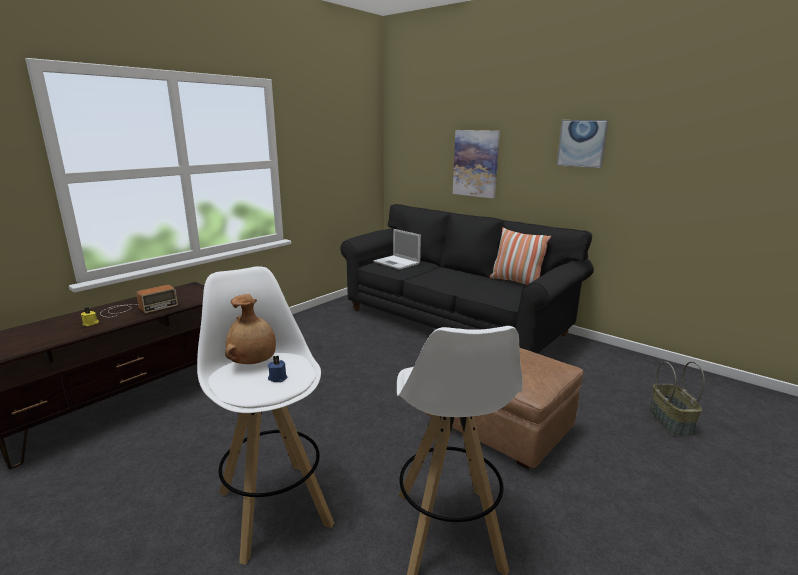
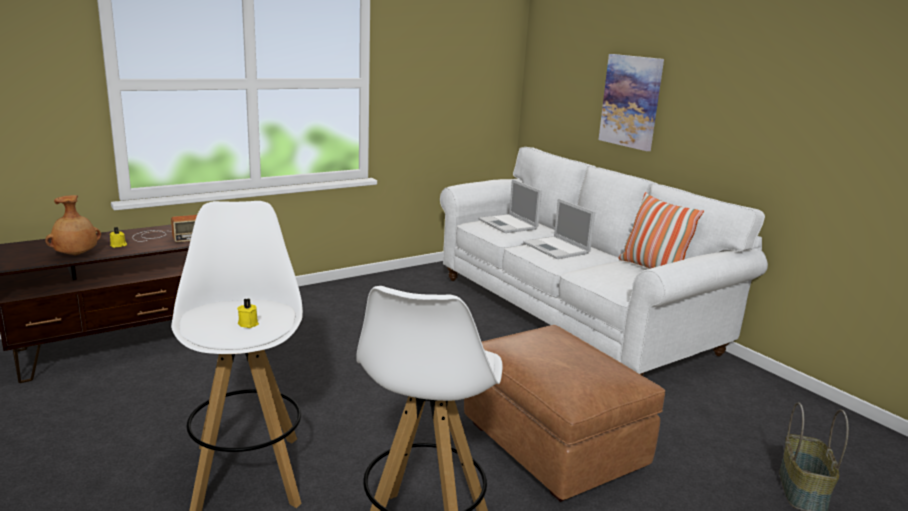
camera: 15 degrees right, 0 degrees up
brown vase [225,294,276,364] -> brown vase moved to [45,195,101,255]
blue candle [268,355,288,382] -> yellow candle [237,299,259,328]
black sofa [340,204,594,354] -> white sofa [440,147,768,376]
picture [557,120,609,168] -> none
none -> laptop [523,198,595,259]

